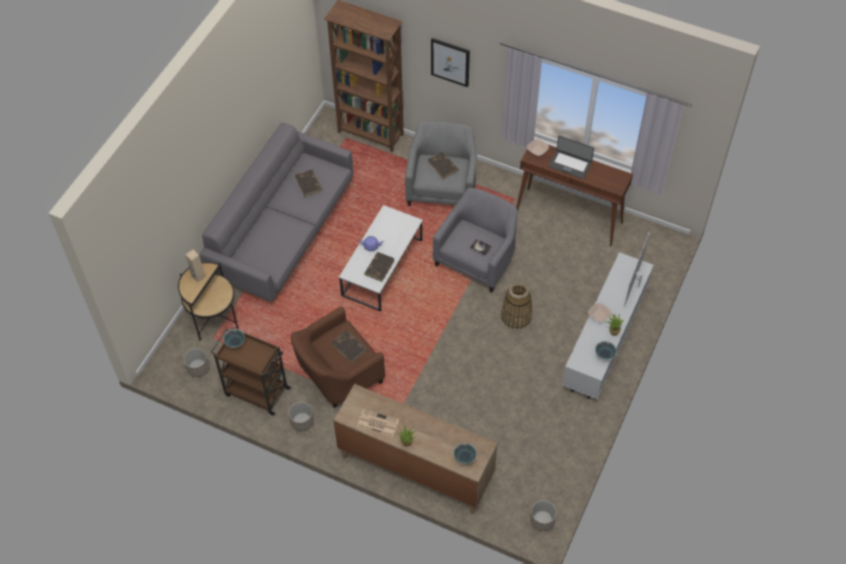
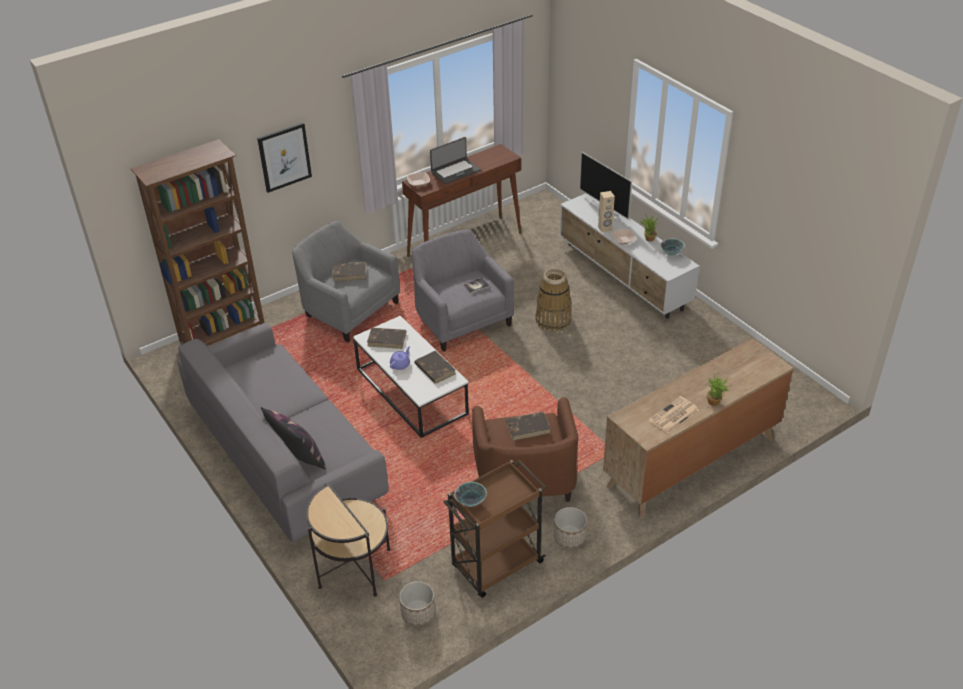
camera: 60 degrees left, 15 degrees down
beige speaker [185,249,205,282] -> beige speaker moved to [598,191,615,233]
brown book [295,170,322,197] -> brown book moved to [367,328,406,349]
bowl [453,443,477,464] -> none
planter [530,500,557,531] -> none
none -> pillow [261,407,326,469]

